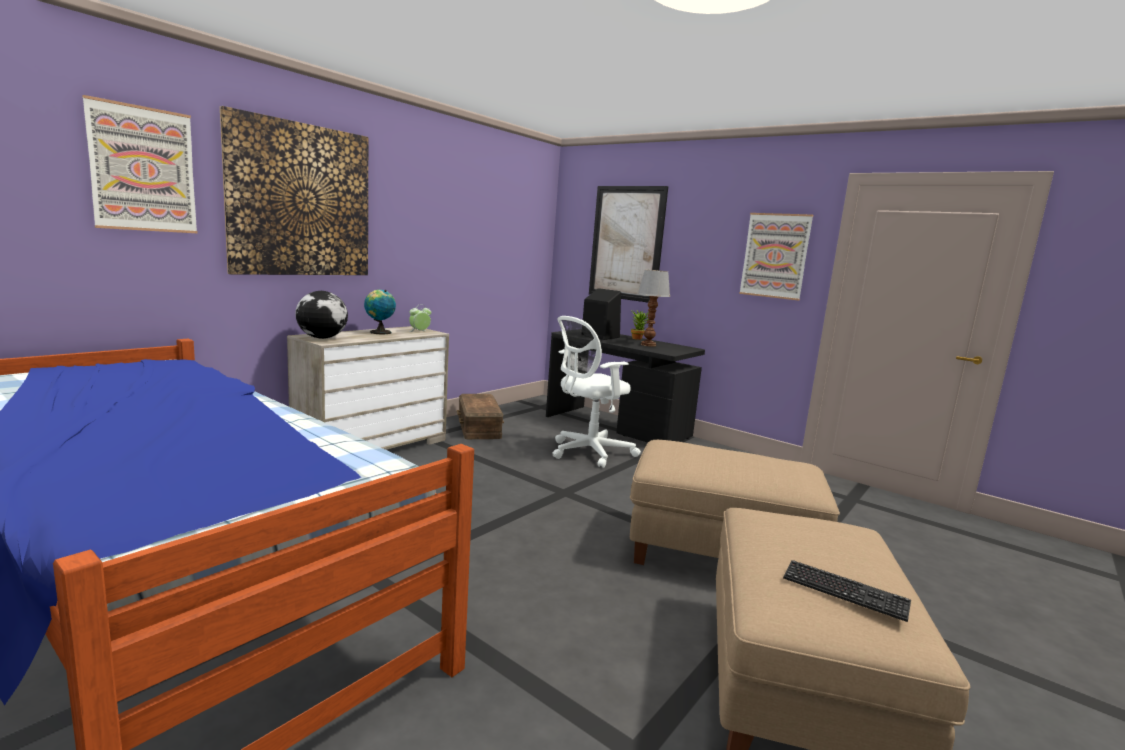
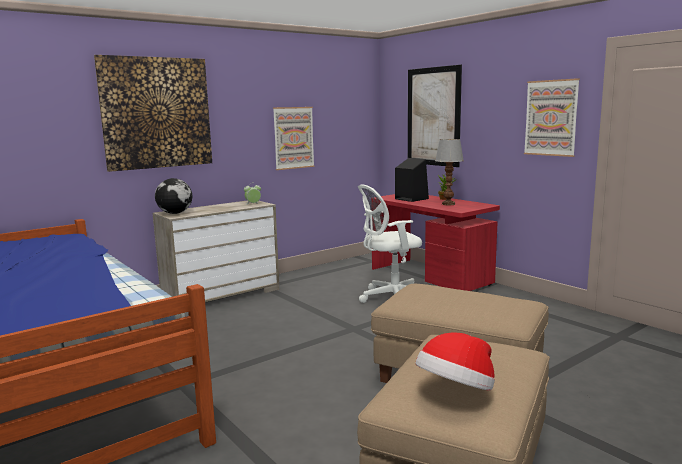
camera: 15 degrees right, 0 degrees up
picture [82,95,197,233] -> picture moved to [273,107,315,170]
globe [364,290,396,334] -> none
brown storage box [457,394,504,439] -> none
black desk [546,330,705,443] -> red desk [371,194,500,291]
keyboard [783,560,911,622] -> hat [415,333,495,391]

